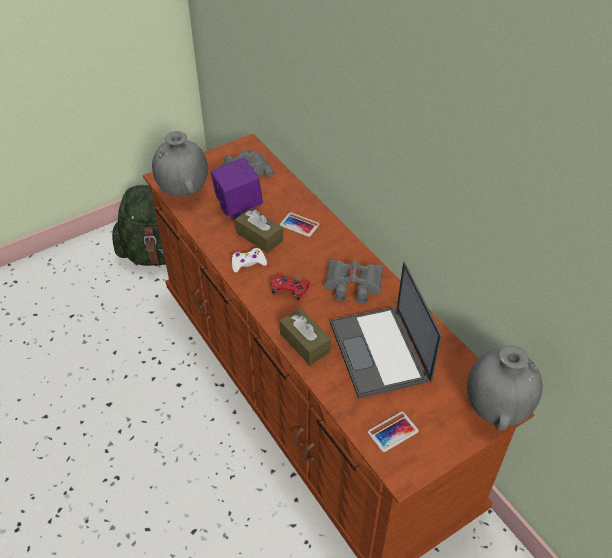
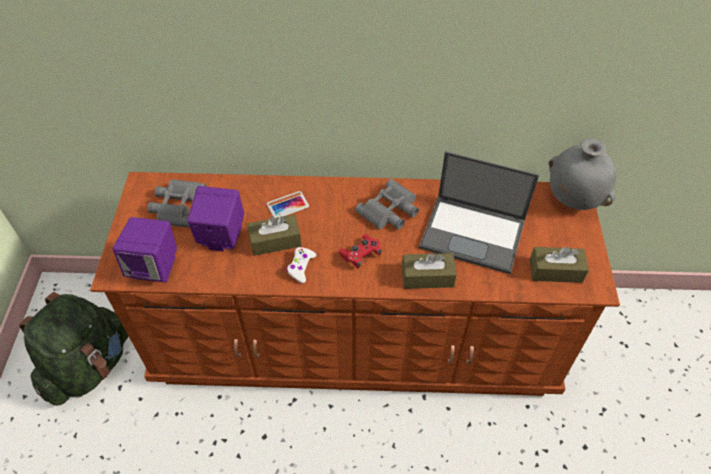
camera: 55 degrees left, 5 degrees up
grey vase [152,131,208,196] -> purple speaker [113,217,177,283]
phone [368,412,419,452] -> brown tissue box [530,247,589,283]

